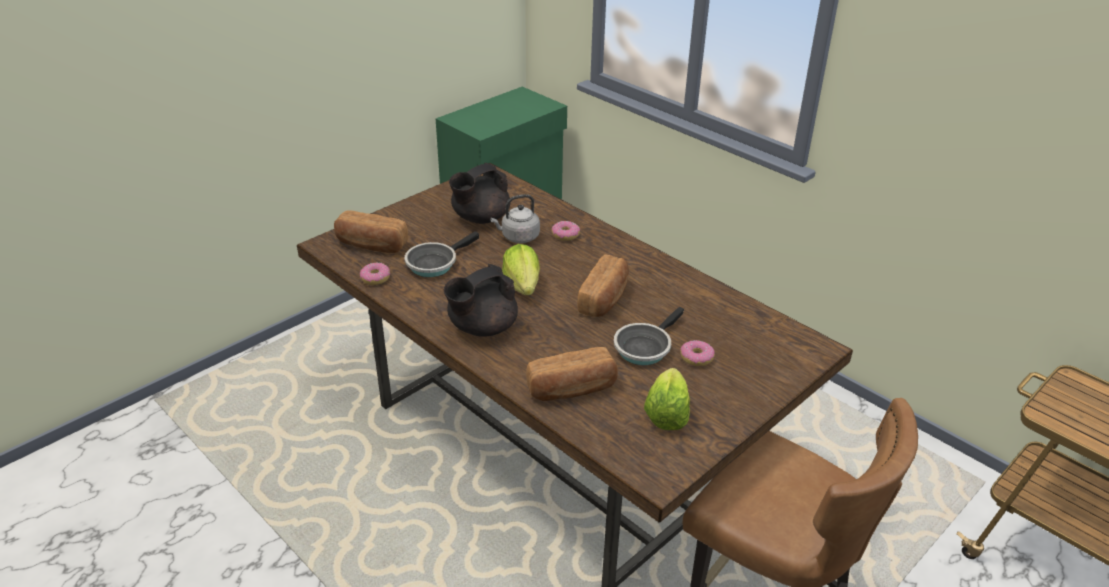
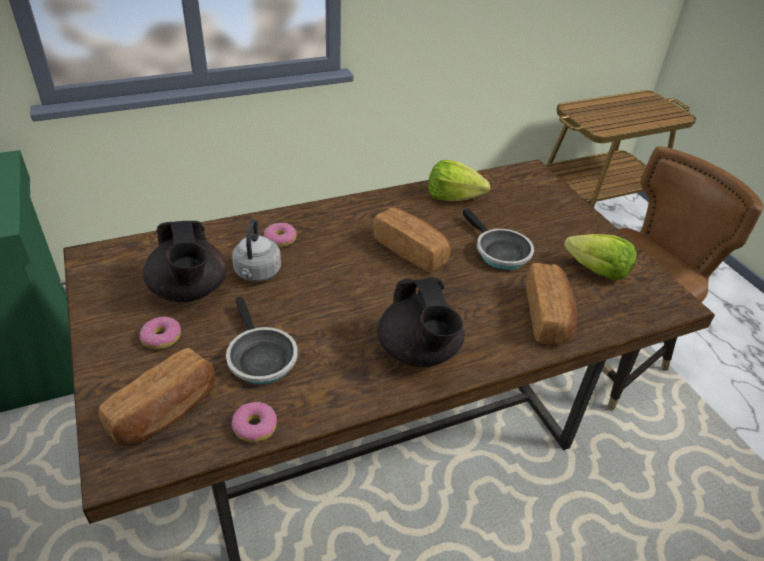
camera: 70 degrees left, 5 degrees up
lettuce [502,244,540,295] -> lettuce moved to [428,160,490,201]
donut [680,340,715,366] -> donut moved to [140,316,181,350]

